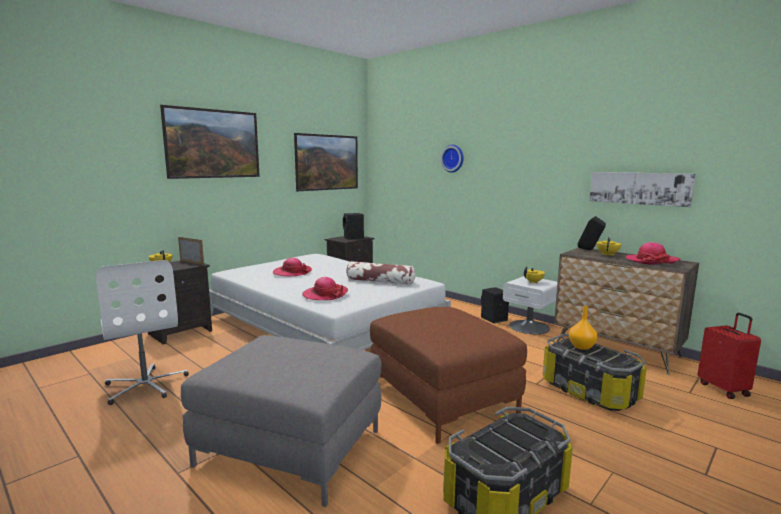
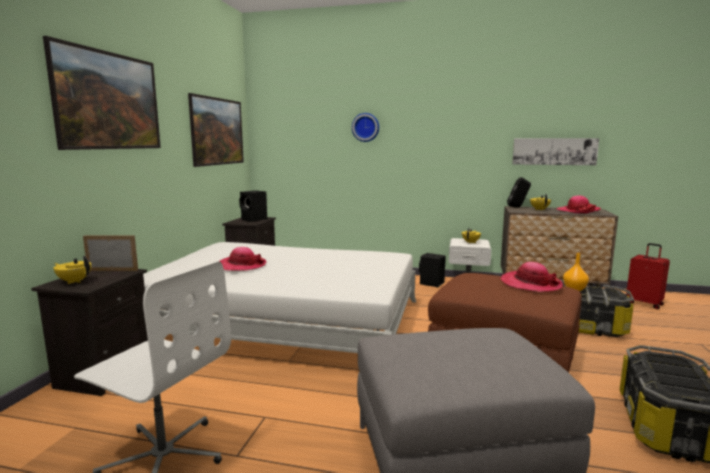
camera: 30 degrees left, 0 degrees up
hat [302,277,348,300] -> hat moved to [500,262,563,292]
pillow [346,261,416,285] -> none

